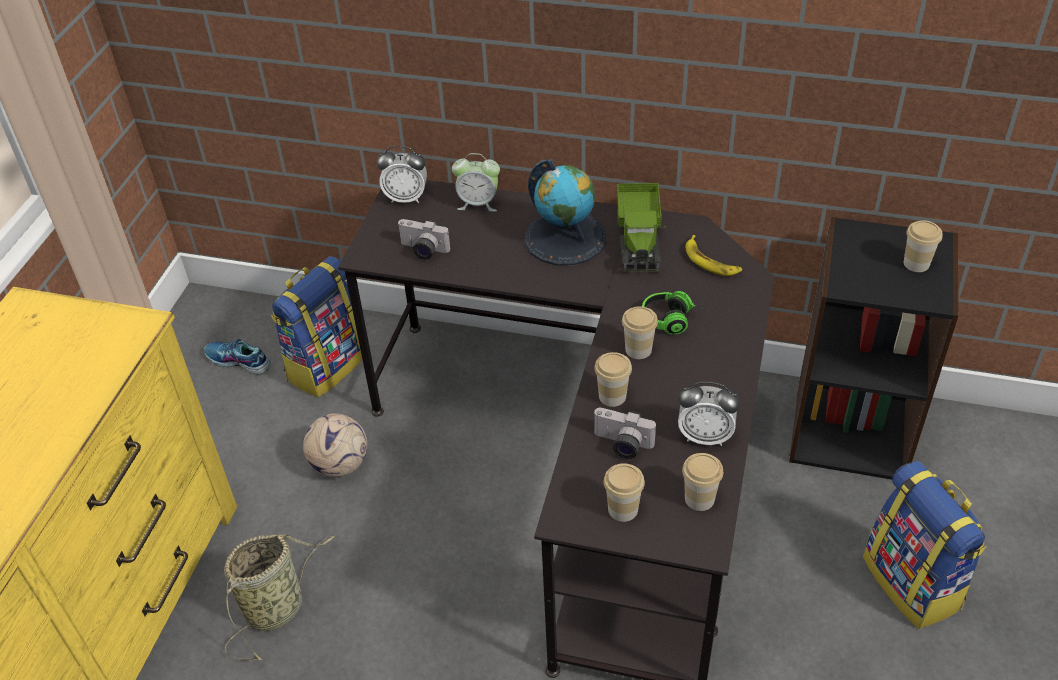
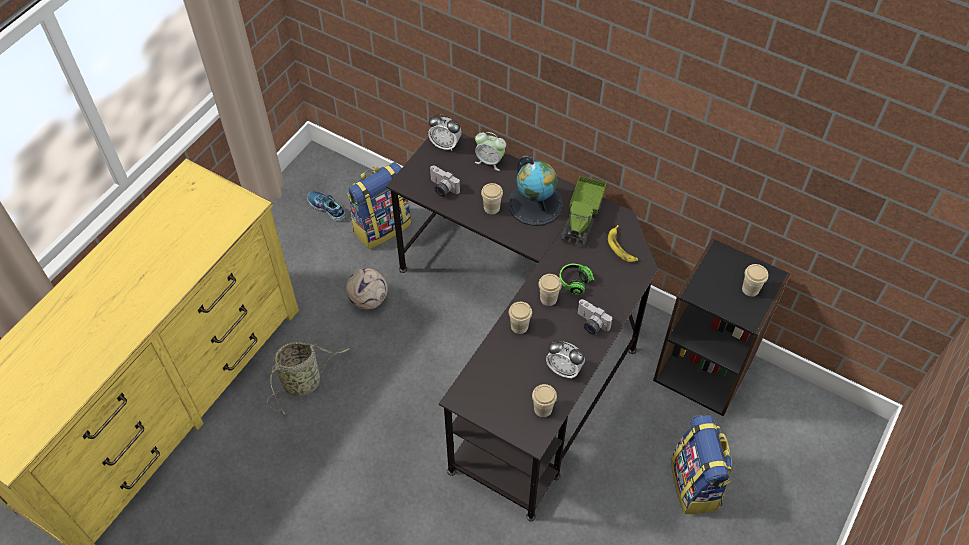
camera: 15 degrees right, 10 degrees up
camera [594,408,656,459] -> camera moved to [578,299,613,335]
cup [604,463,645,522] -> cup moved to [481,183,503,214]

